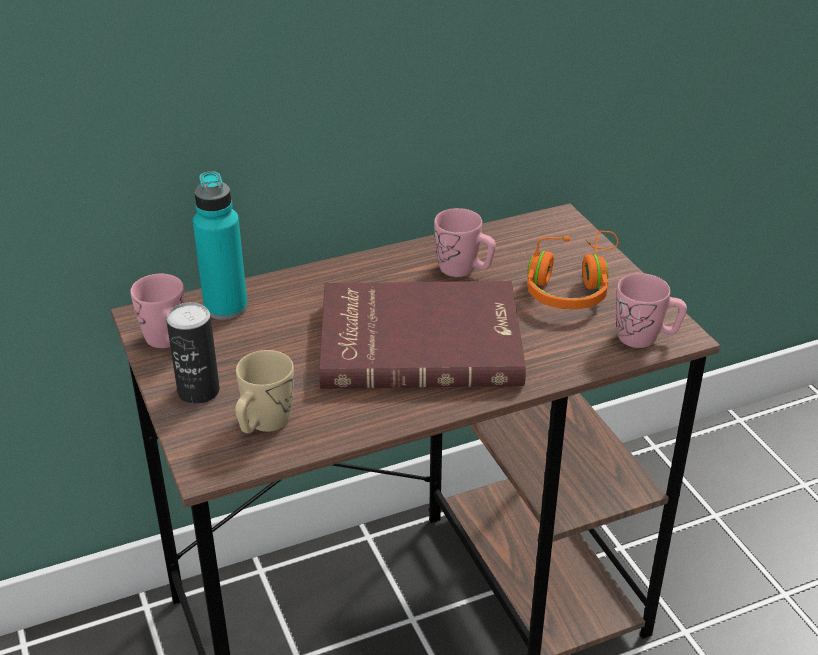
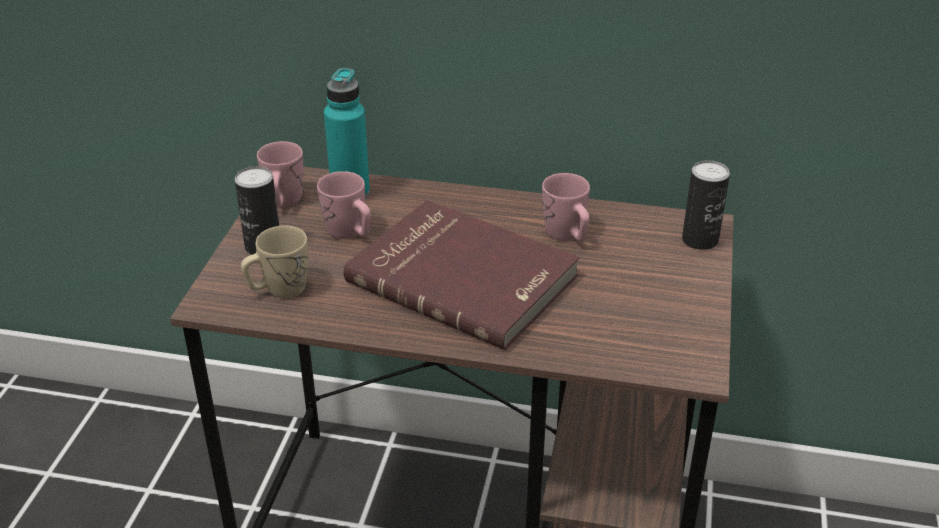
camera: 35 degrees right, 0 degrees up
orange headphones [527,231,619,309] -> none
pink mug [616,273,687,348] -> pink mug moved to [317,171,371,239]
none -> can [682,160,730,250]

